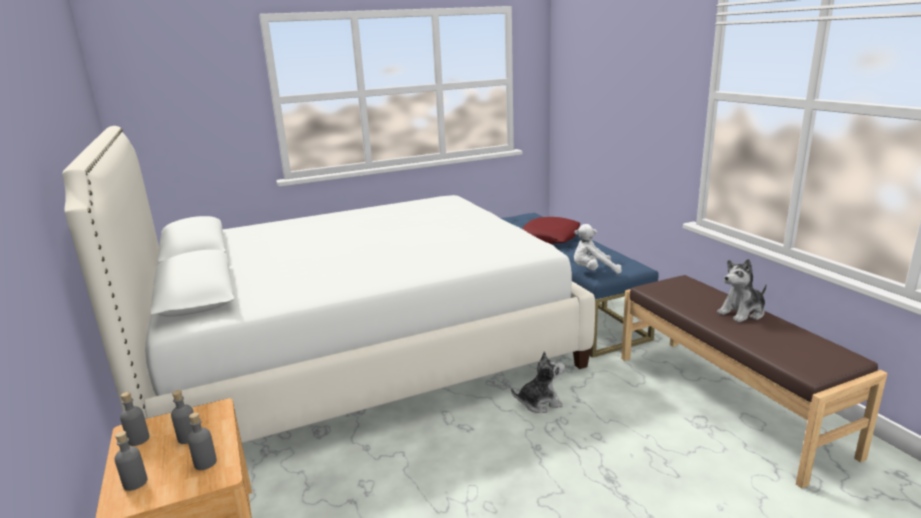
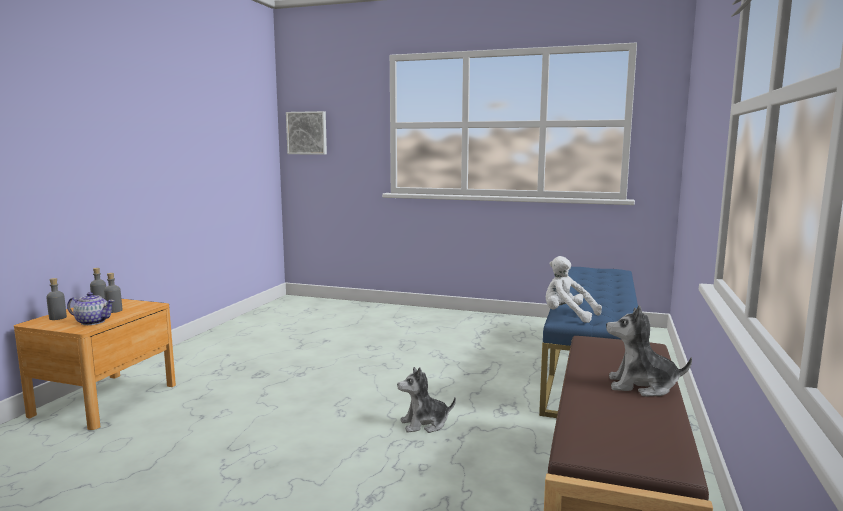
camera: 40 degrees right, 10 degrees down
white bed [62,126,595,443] -> none
grey bottle [187,412,217,470] -> teapot [67,292,115,325]
plush toy [511,351,565,413] -> plush toy turned 135 degrees clockwise [397,367,456,433]
red pillow [522,217,580,244] -> none
none -> picture [286,111,327,155]

